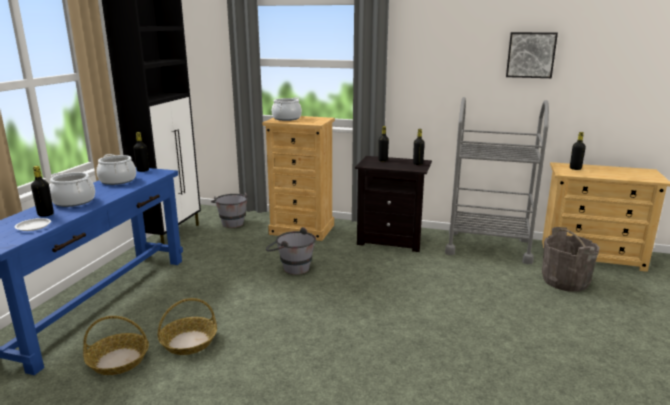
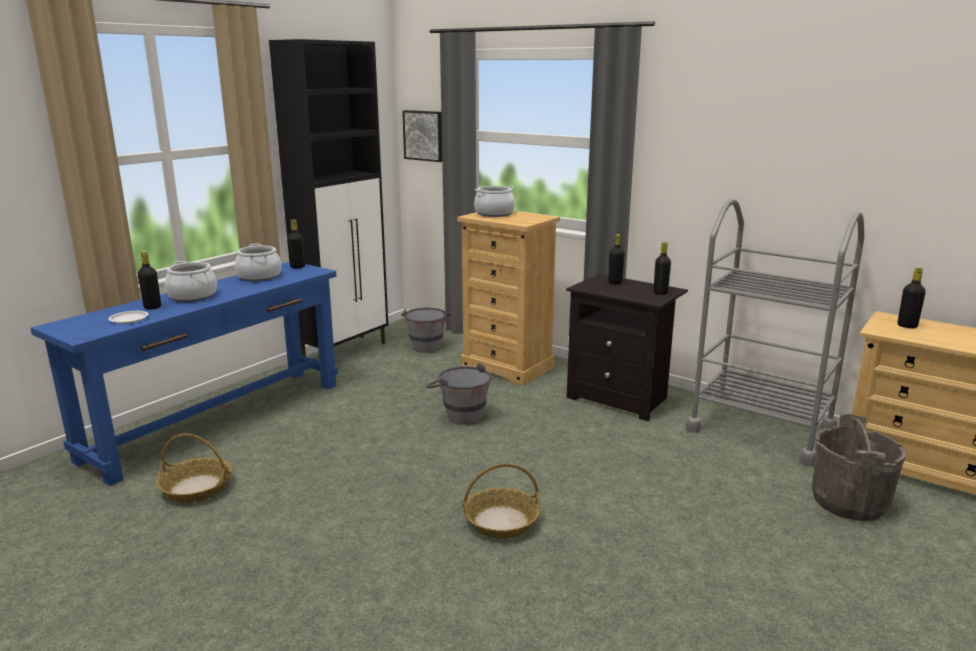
camera: 20 degrees right, 0 degrees up
basket [157,298,217,355] -> basket moved to [463,463,540,539]
picture [506,32,558,78] -> picture moved to [402,110,442,162]

